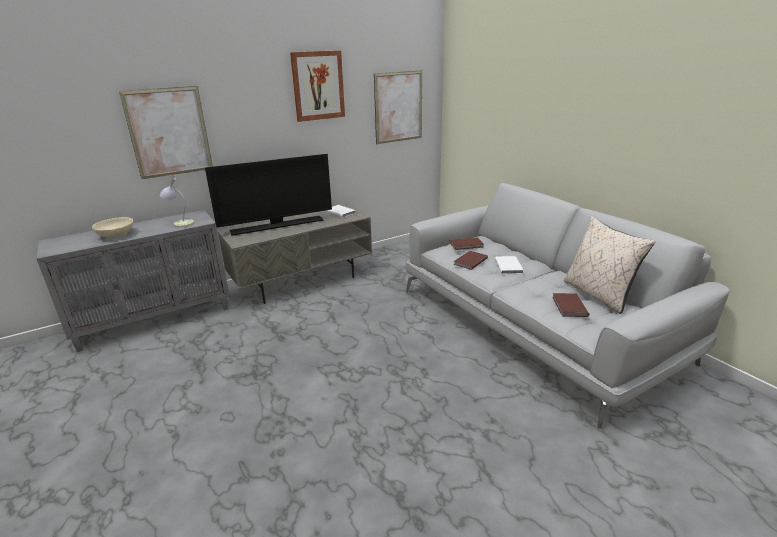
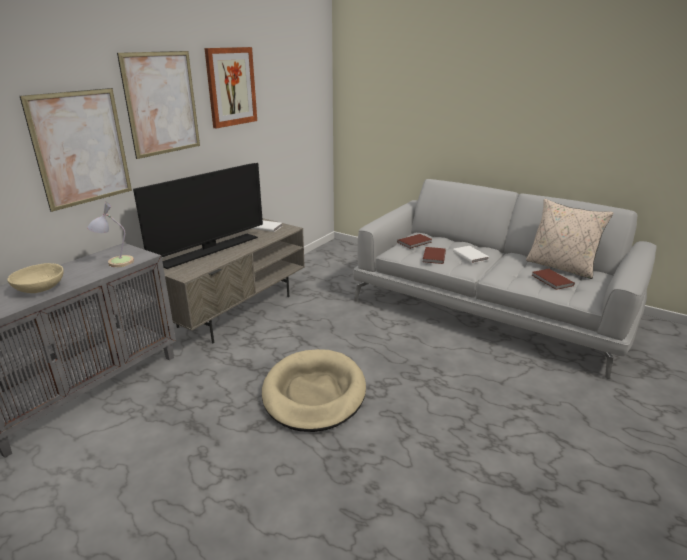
camera: 25 degrees left, 0 degrees up
picture [374,70,422,144] -> picture moved to [117,51,200,159]
none -> beige dog bed [262,349,366,432]

